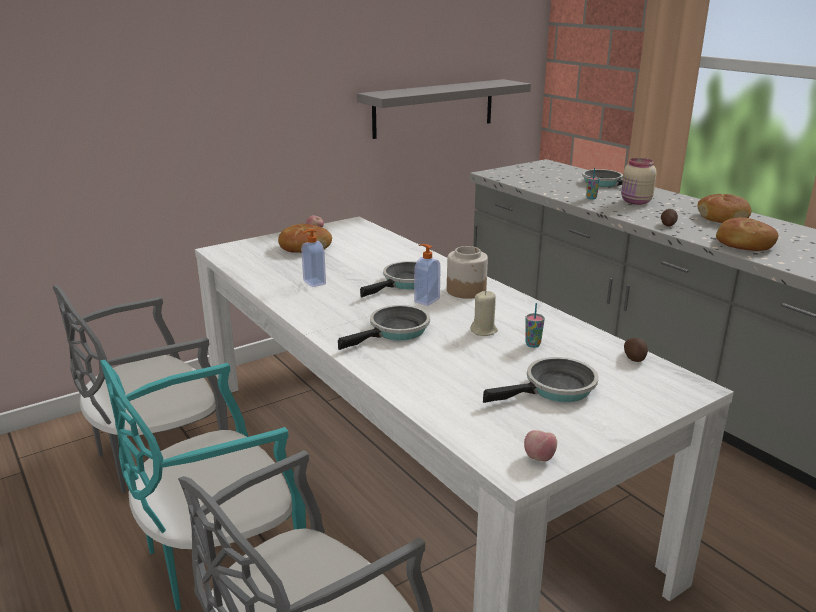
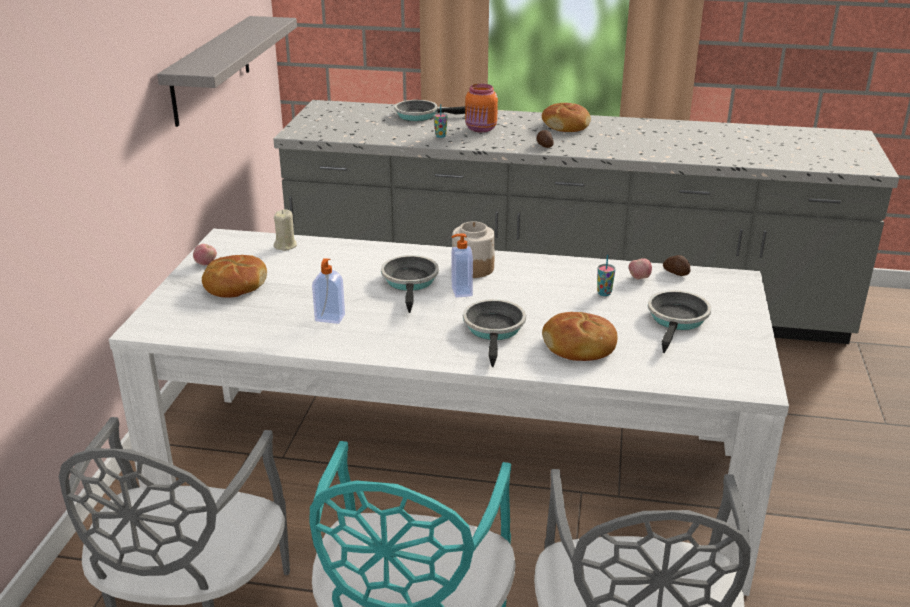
camera: 45 degrees left, 5 degrees up
beige candle [470,291,498,336] -> beige candle moved to [274,210,297,251]
apple [524,430,557,461] -> apple moved to [629,258,652,279]
beige jar [621,158,657,205] -> orange jar [465,84,498,132]
bread [716,217,778,251] -> bread moved to [542,312,617,361]

